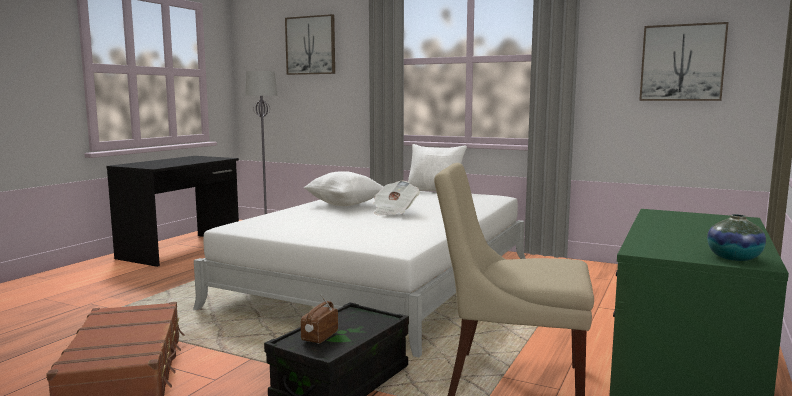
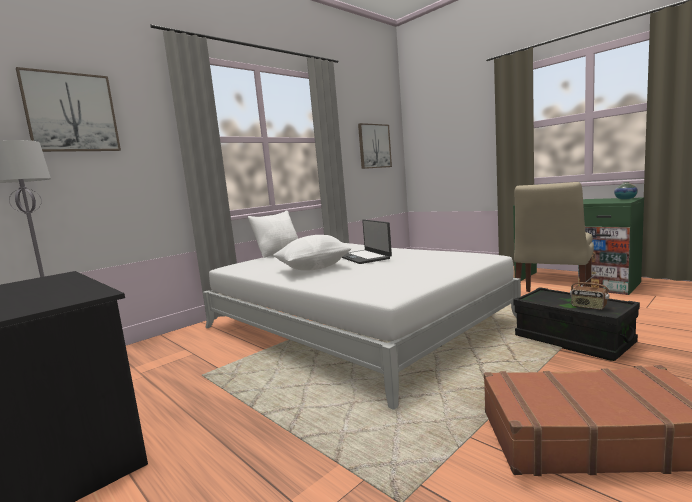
camera: 70 degrees left, 0 degrees up
newspaper [373,181,420,216] -> laptop [342,219,392,264]

